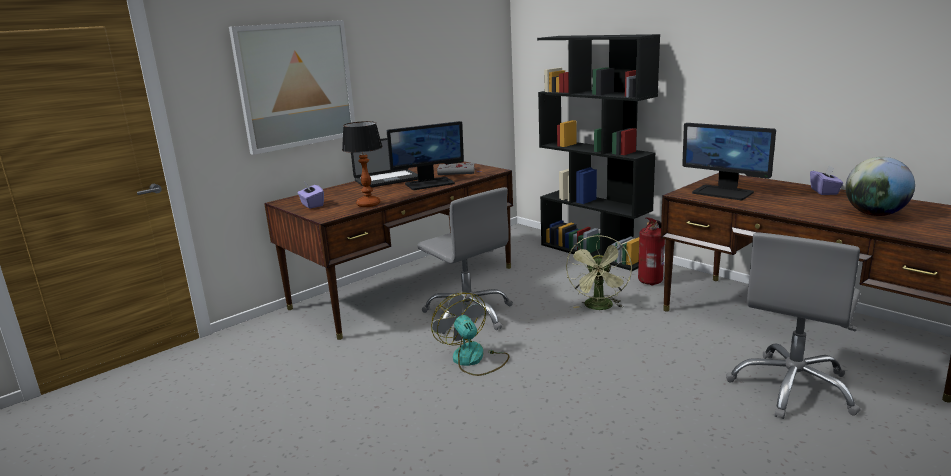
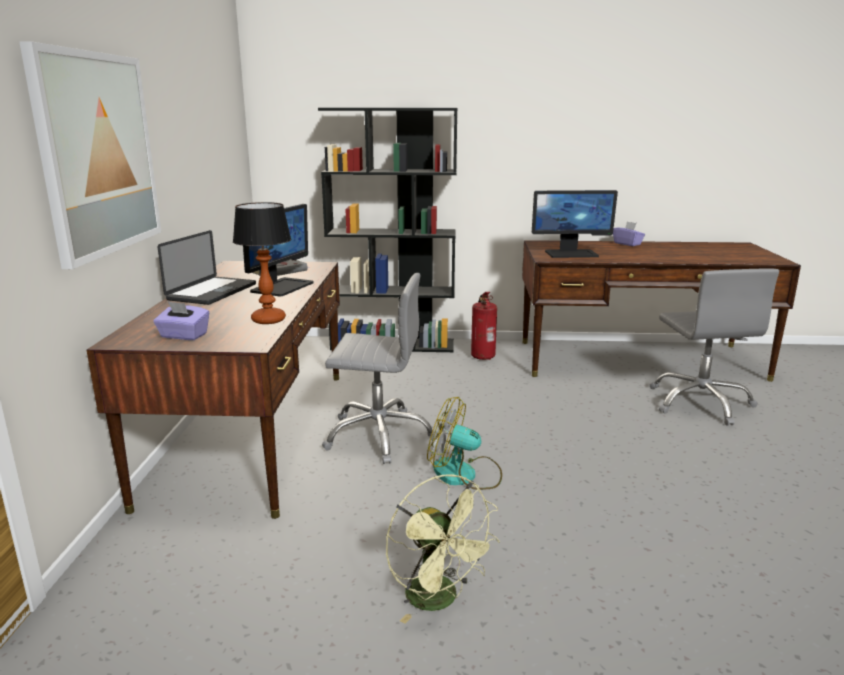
camera: 45 degrees left, 0 degrees up
green fan [566,235,632,310] -> green fan moved to [386,474,500,623]
globe [845,157,915,216] -> none

